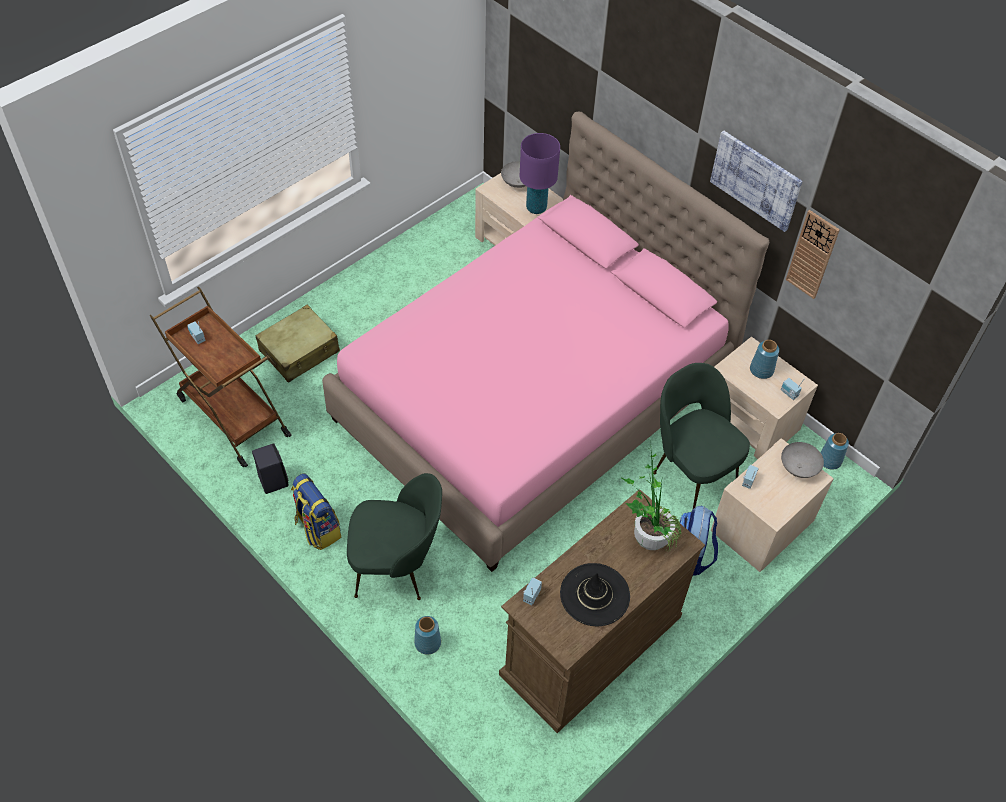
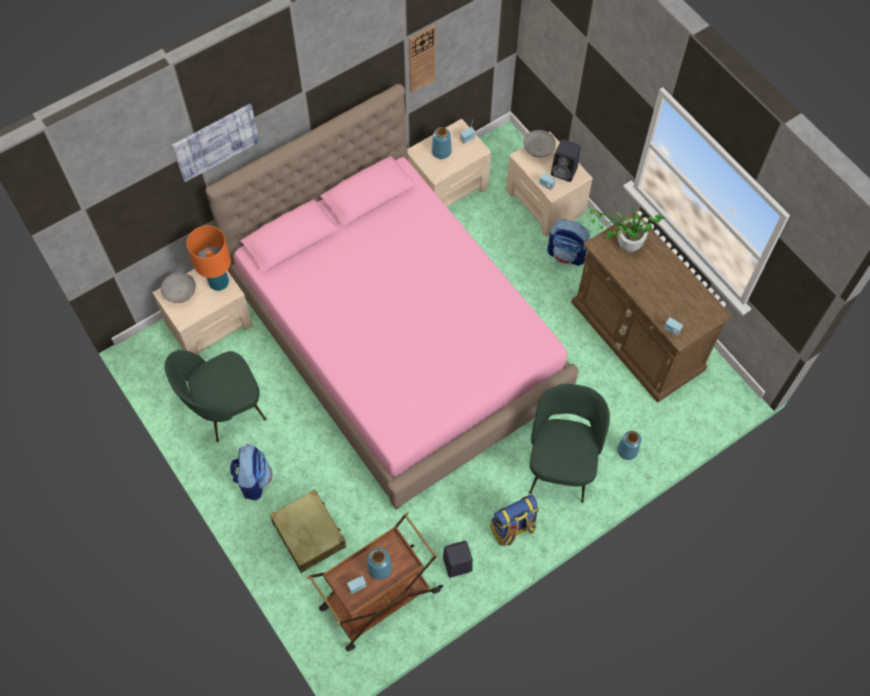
camera: 80 degrees left, 10 degrees up
purple table lamp [520,133,560,214] -> orange table lamp [187,225,231,291]
black hat [560,563,630,626] -> none
green chair [653,363,750,509] -> green chair moved to [164,350,266,442]
picture [710,131,802,232] -> picture moved to [172,104,259,182]
blue vase [820,433,849,470] -> blue vase moved to [368,548,392,580]
none -> backpack [230,444,272,500]
none -> black speaker [551,139,581,182]

